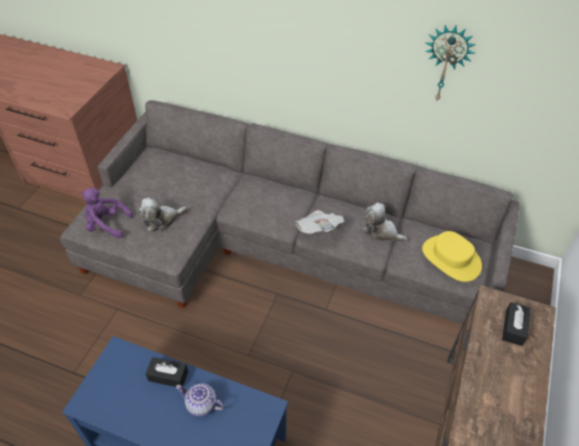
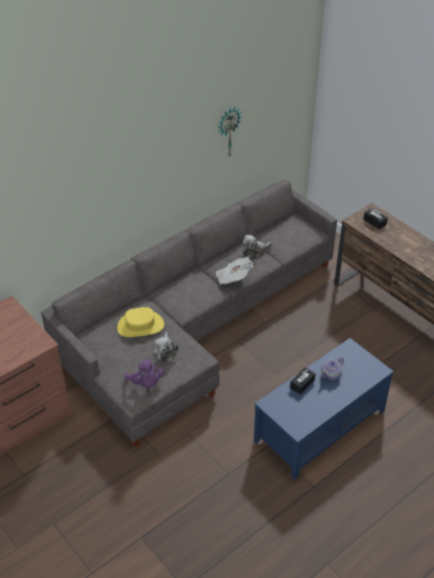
camera: 60 degrees left, 5 degrees down
purple plush toy [81,188,133,238] -> purple plush toy turned 75 degrees counterclockwise [125,358,164,388]
yellow hat [422,231,482,282] -> yellow hat moved to [117,307,164,337]

